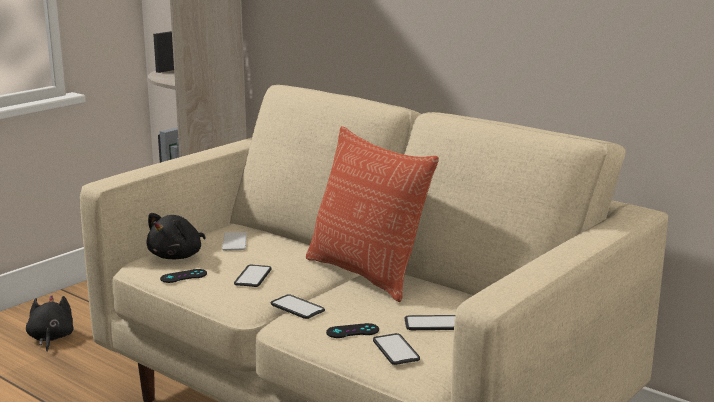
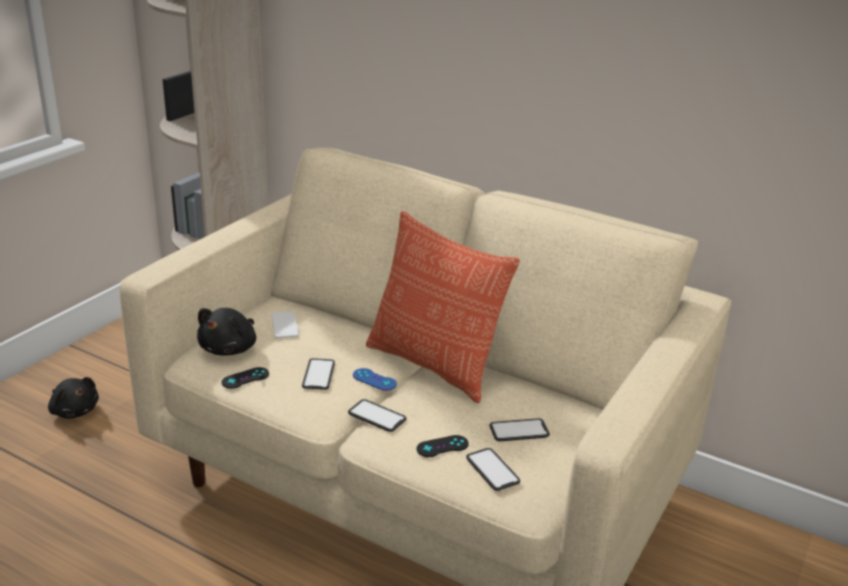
camera: 10 degrees left, 10 degrees up
black plush toy [26,295,74,352] -> black plush toy turned 150 degrees clockwise [48,377,99,419]
none -> blue game controller [353,368,397,391]

